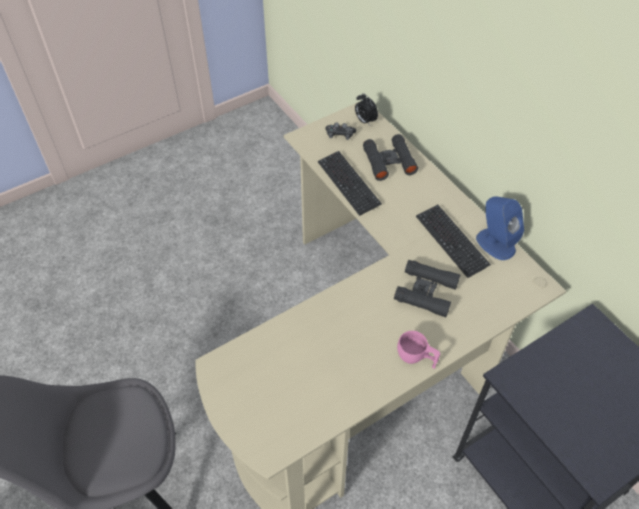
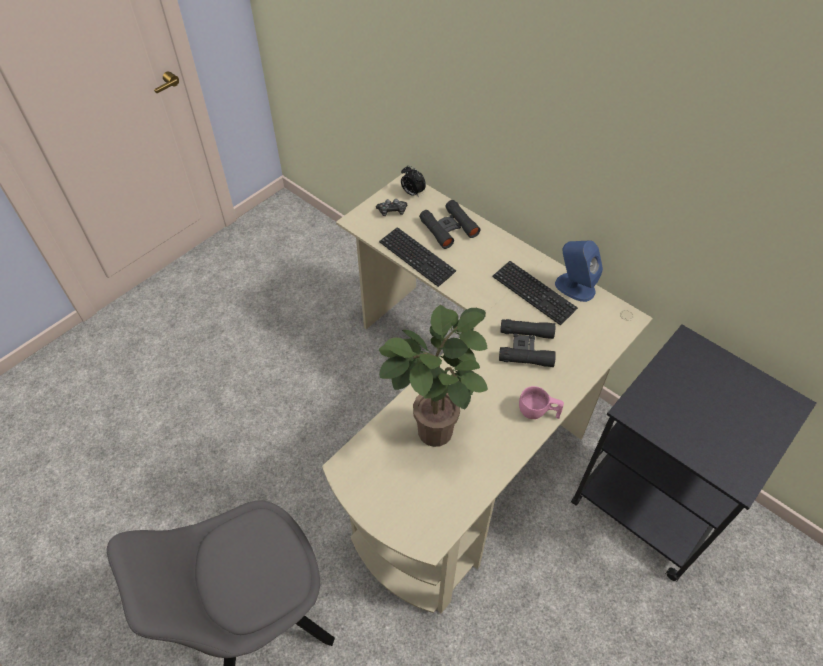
camera: 15 degrees left, 0 degrees up
none -> potted plant [379,305,488,447]

